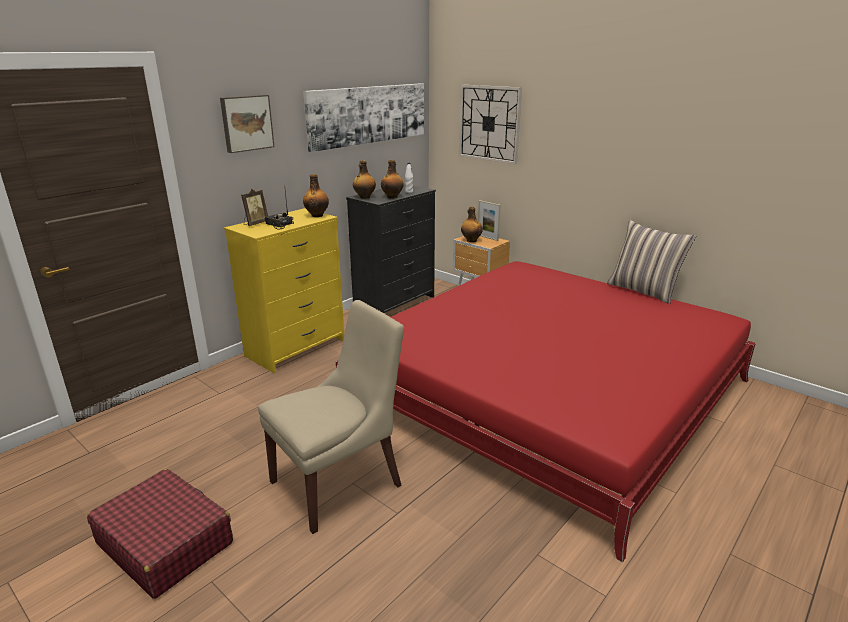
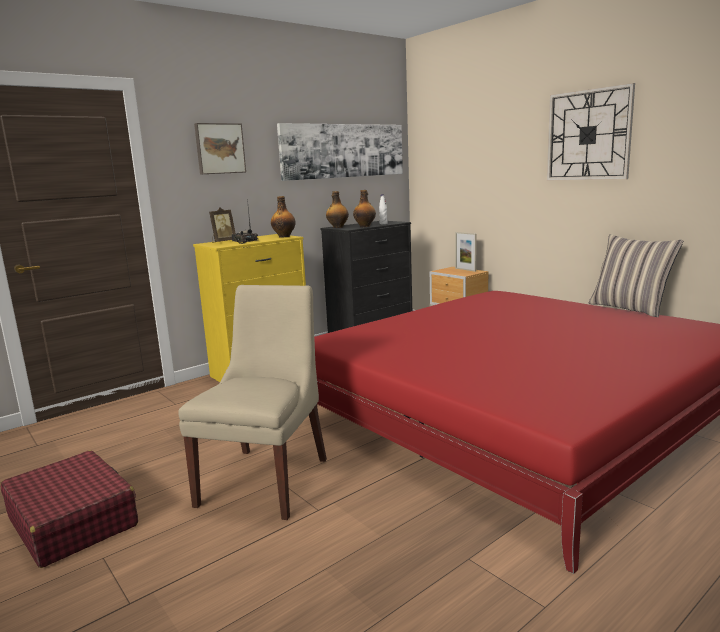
camera: 10 degrees right, 10 degrees down
beige chair [258,300,404,534] -> beige chair turned 45 degrees counterclockwise [178,285,327,520]
wall clock [459,85,522,164] -> wall clock moved to [547,83,635,180]
bottle [461,207,483,242] -> none

